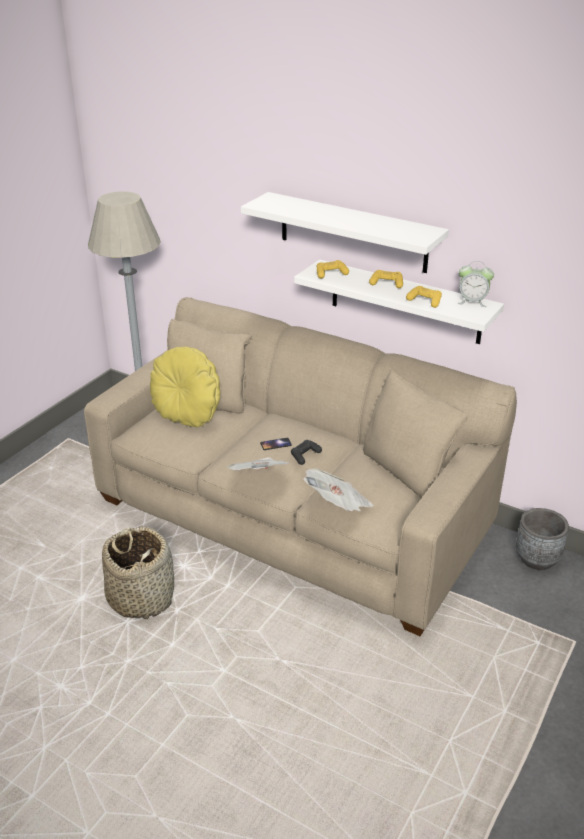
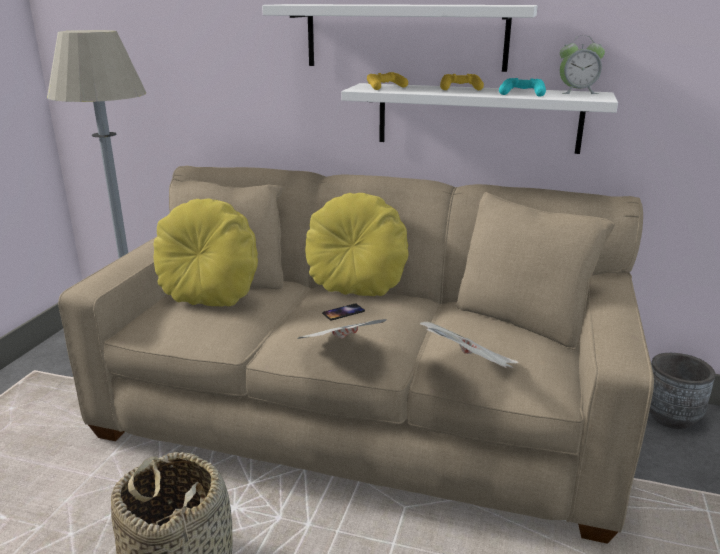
camera: 15 degrees left, 10 degrees down
black game controller [291,440,322,465] -> none
yellow game controller [406,286,442,308] -> turquoise game controller [499,78,546,97]
none -> yellow pillow [305,193,409,296]

